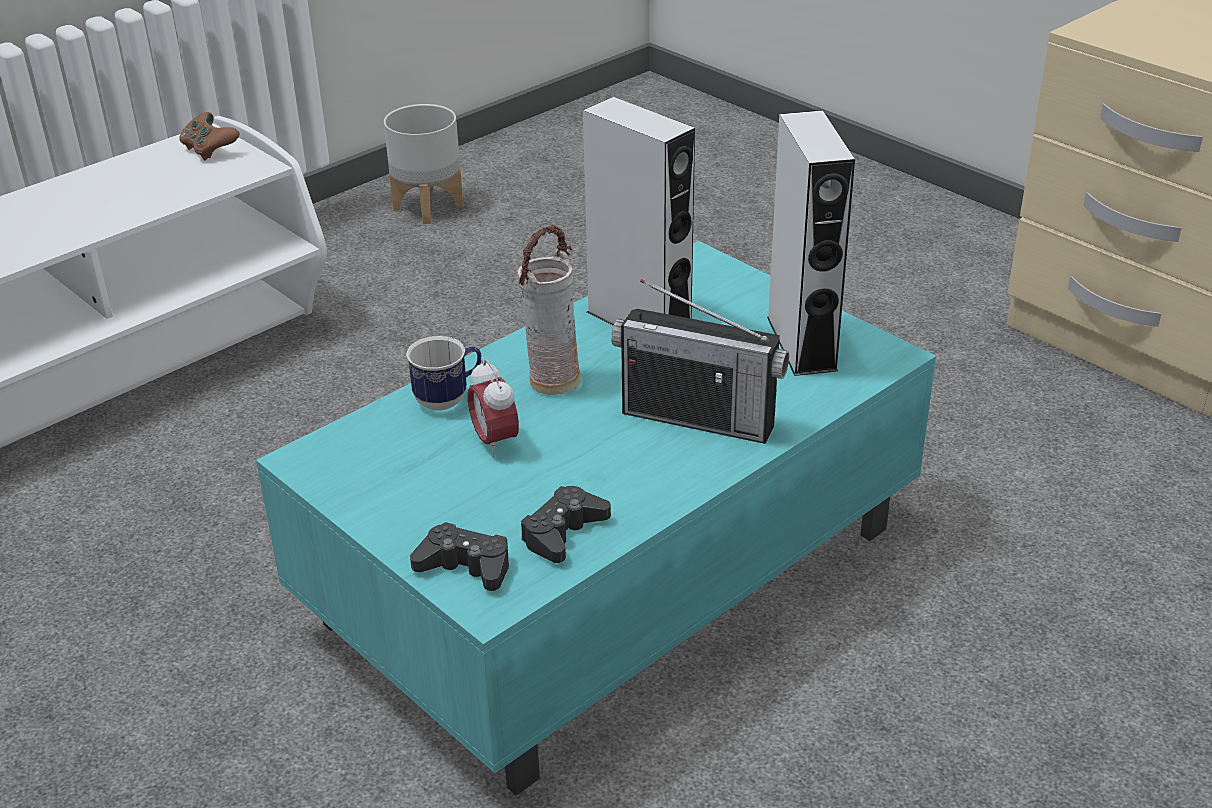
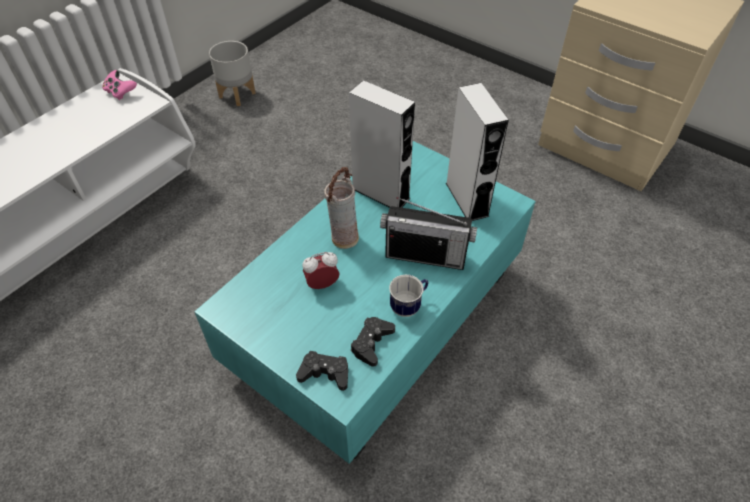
camera: 10 degrees left, 15 degrees up
brown game controller [179,112,239,160] -> pink game controller [102,70,137,100]
mug [406,336,481,410] -> mug moved to [389,275,429,317]
alarm clock [467,359,519,458] -> alarm clock turned 105 degrees clockwise [302,252,340,289]

